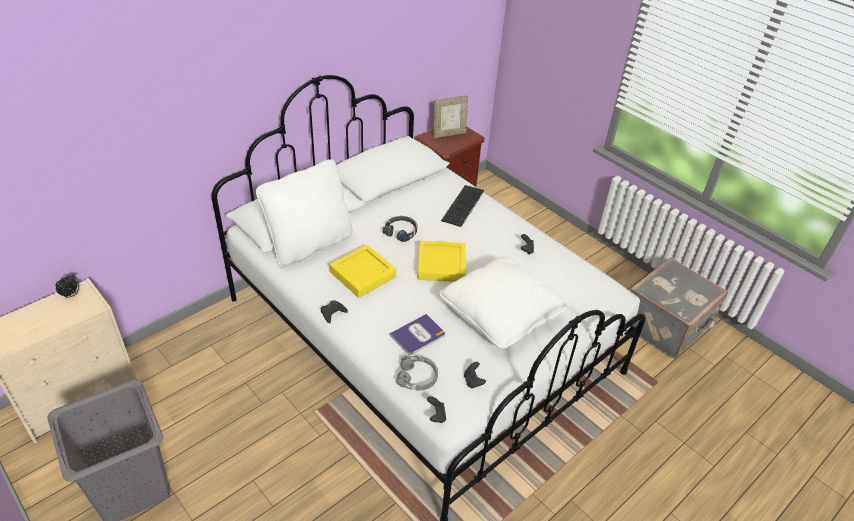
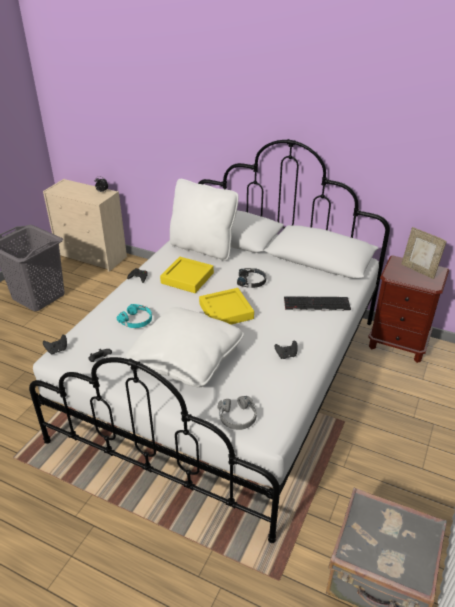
camera: 70 degrees right, 5 degrees down
book [390,314,445,355] -> turquoise headphones [117,304,152,328]
grey headphones [396,355,438,391] -> grey headphones moved to [218,396,257,430]

